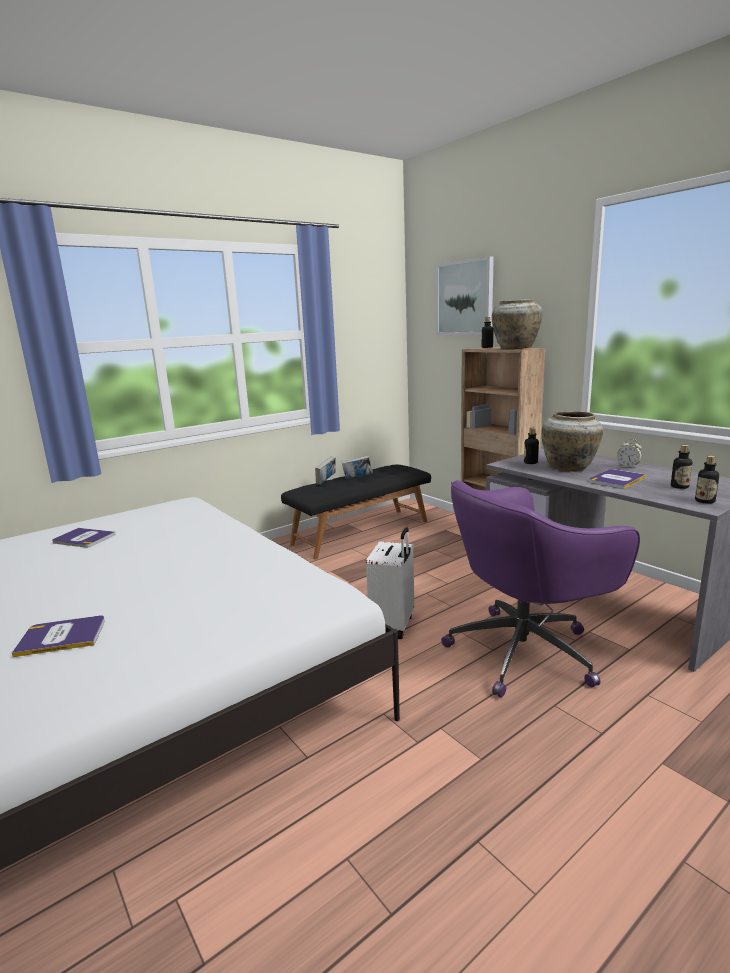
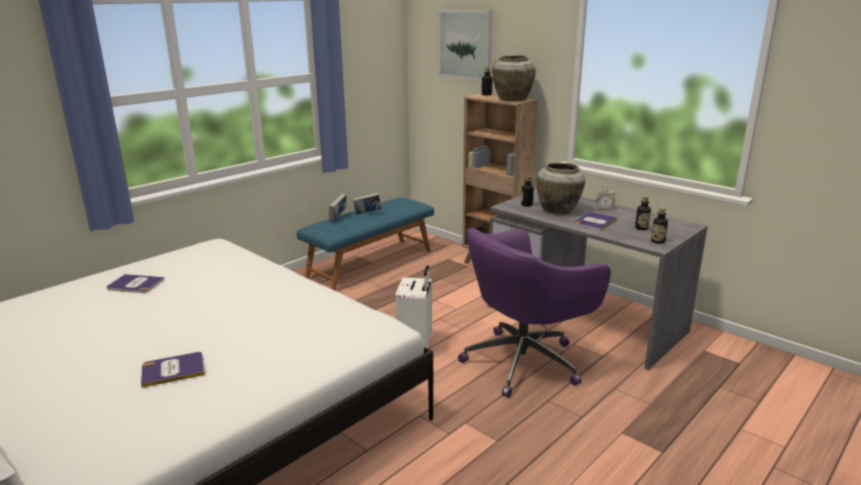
camera: 10 degrees left, 5 degrees up
black bench [281,464,431,559] -> blue bench [296,197,434,291]

